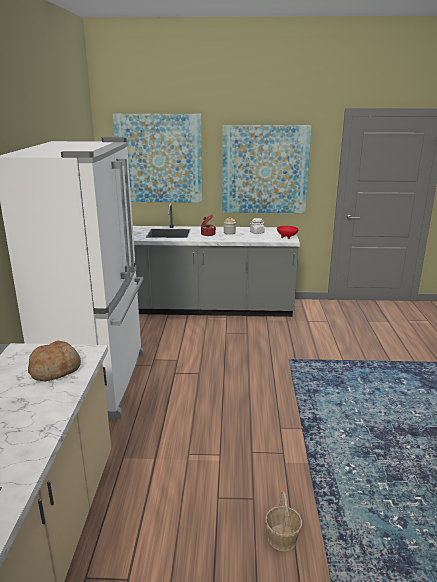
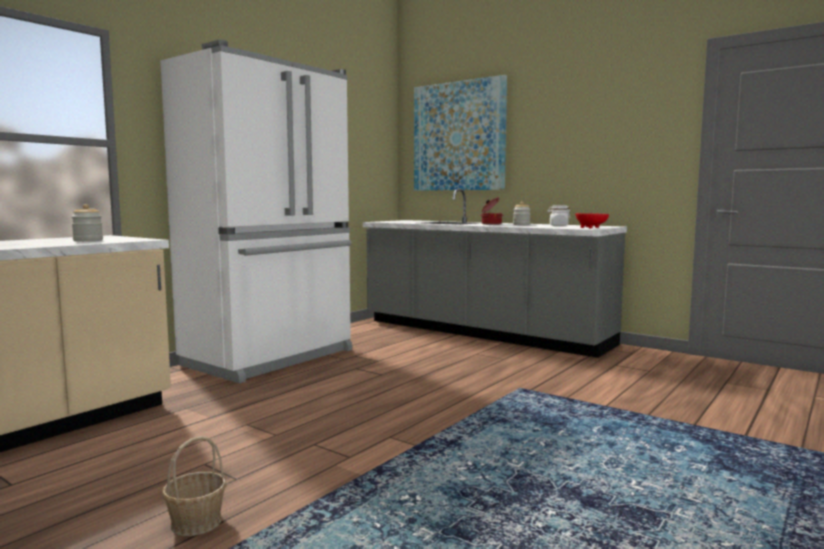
camera: 35 degrees right, 15 degrees down
bread [28,340,81,381] -> jar [71,204,103,242]
picture [222,125,312,213] -> none

